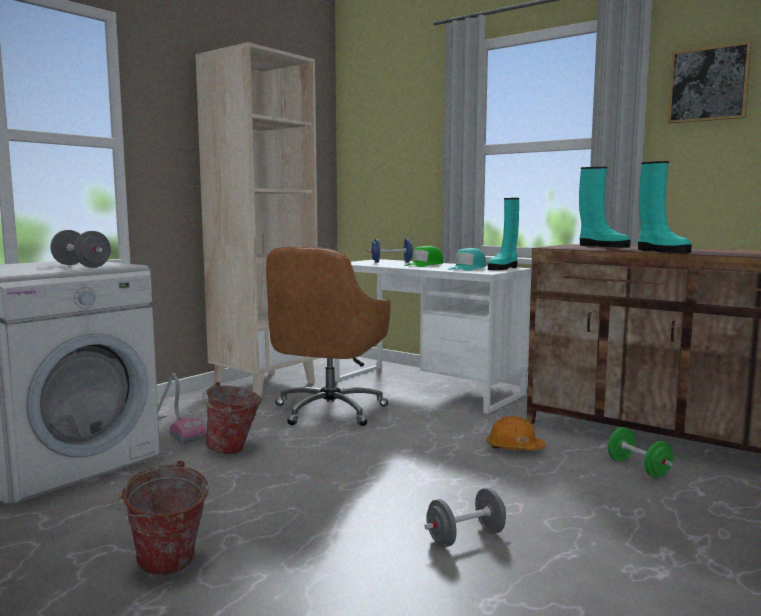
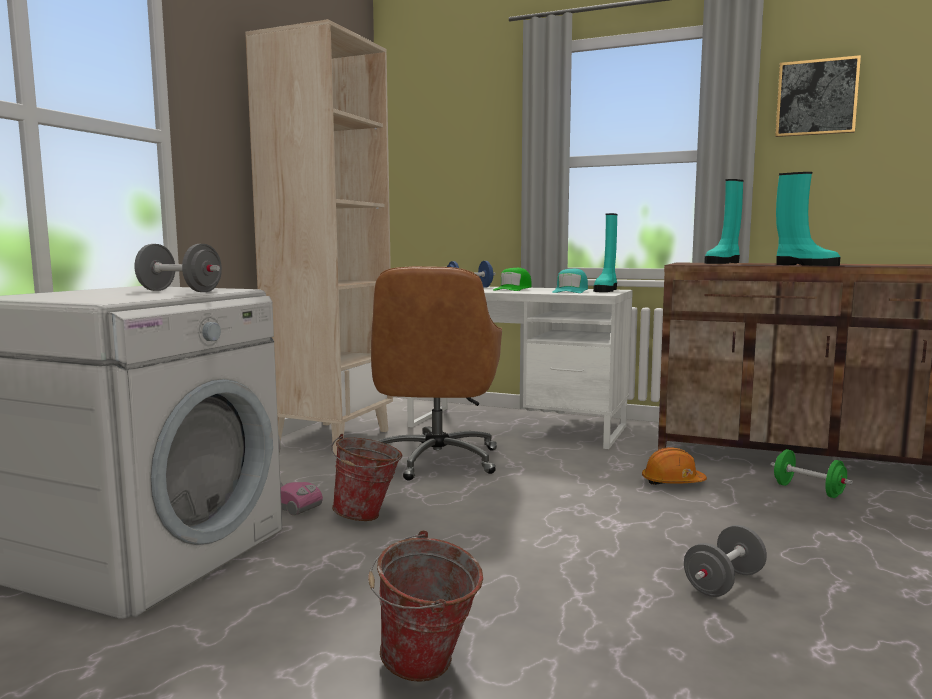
camera: 15 degrees left, 0 degrees up
turquoise boot [579,167,630,247] -> turquoise boot turned 105 degrees clockwise [704,179,743,264]

